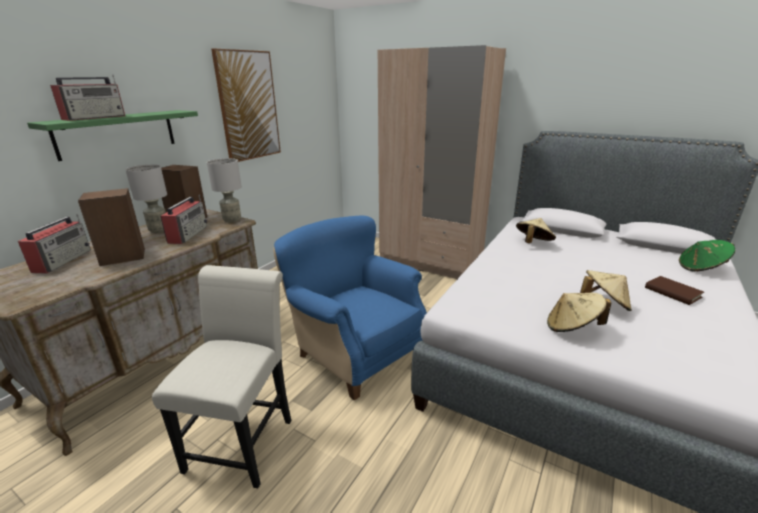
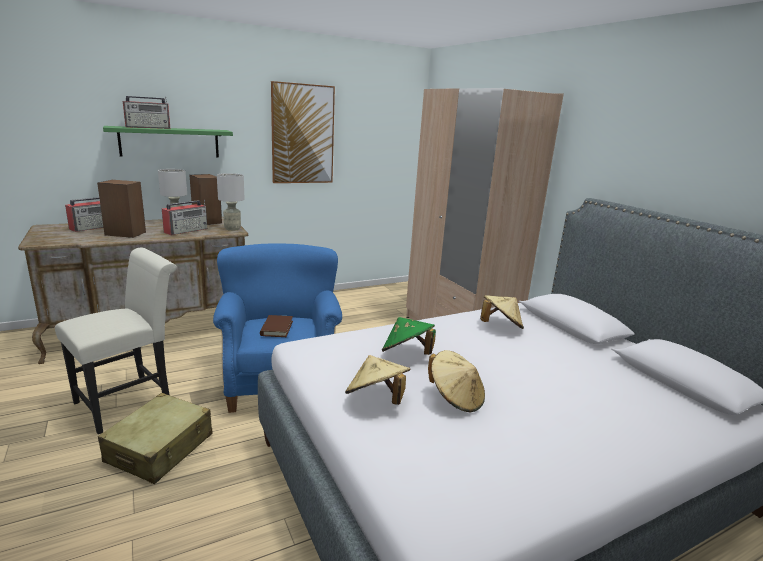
camera: 30 degrees right, 5 degrees down
brown book [645,276,704,305] -> brown book moved to [260,315,293,337]
green hat [679,240,735,271] -> green hat moved to [382,317,436,355]
none -> beige suitcase [98,393,212,484]

